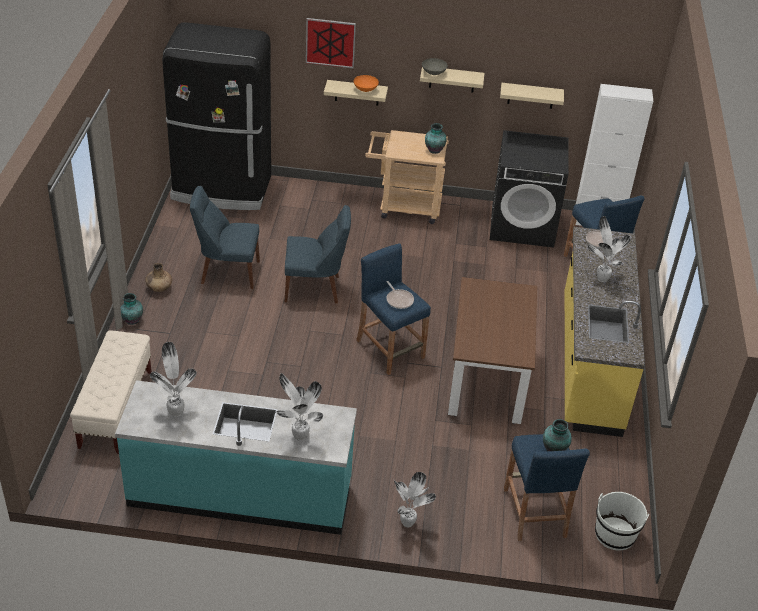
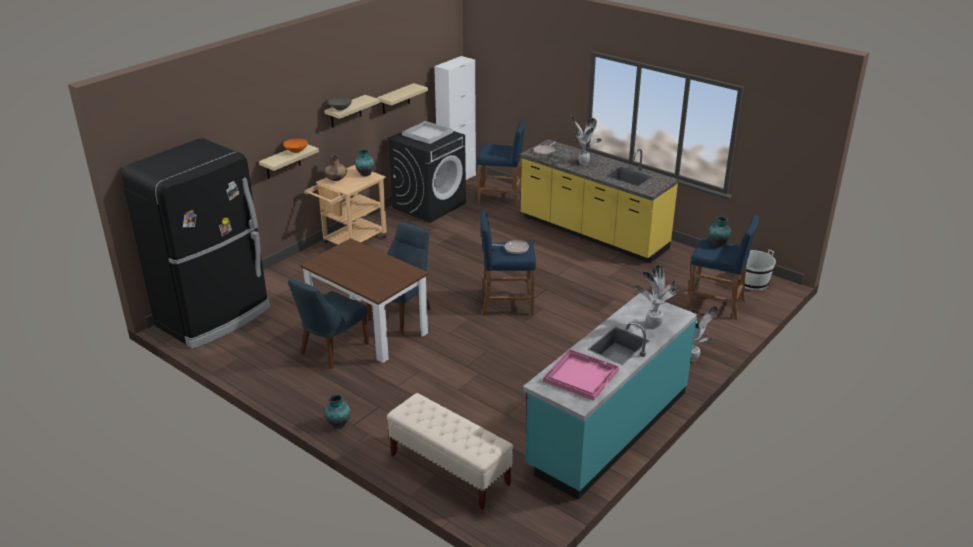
camera: 55 degrees left, 10 degrees down
brown vase [145,263,172,292] -> brown vase moved to [324,155,347,181]
potted plant [150,342,197,417] -> pink tray [543,349,619,401]
picture [306,18,356,68] -> none
brown dining table [448,277,537,424] -> brown dining table moved to [300,238,429,363]
none -> white tray [402,121,453,144]

